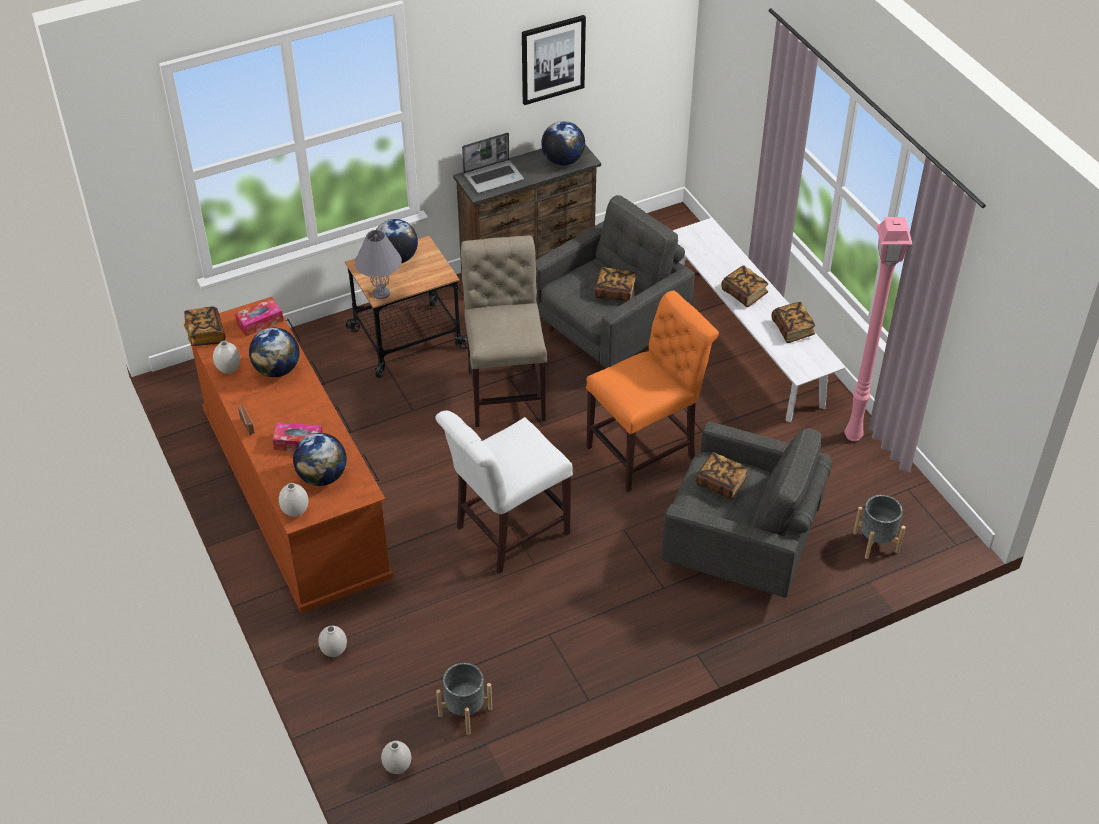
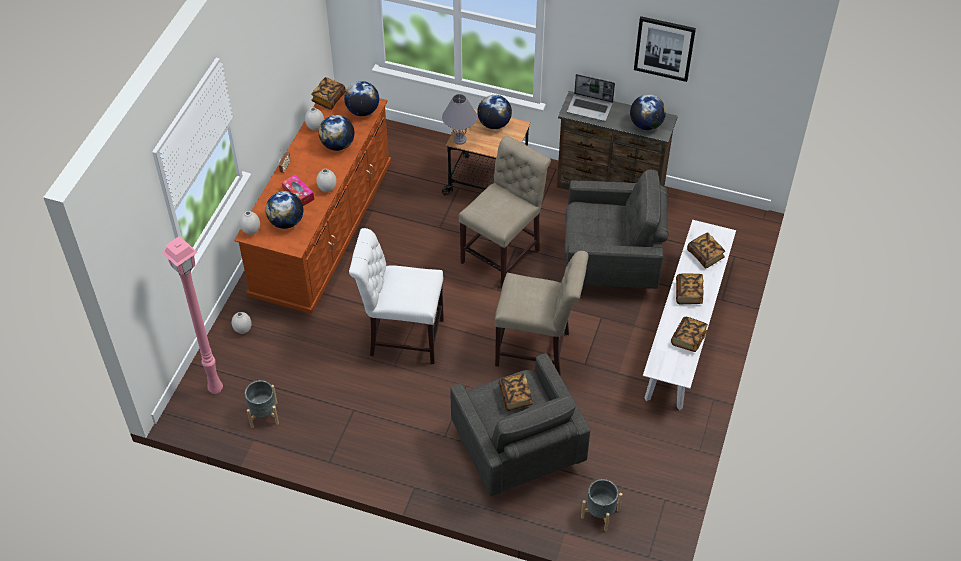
camera: 45 degrees right, 5 degrees up
tissue box [235,298,284,336] -> globe [344,81,379,116]
white vase [381,741,411,774] -> white vase moved to [316,169,336,192]
orange chair [586,291,719,492] -> beige chair [495,251,589,375]
book [595,267,636,302] -> book moved to [687,232,725,268]
pink floor lamp [844,217,912,441] -> pink floor lamp moved to [161,236,223,394]

